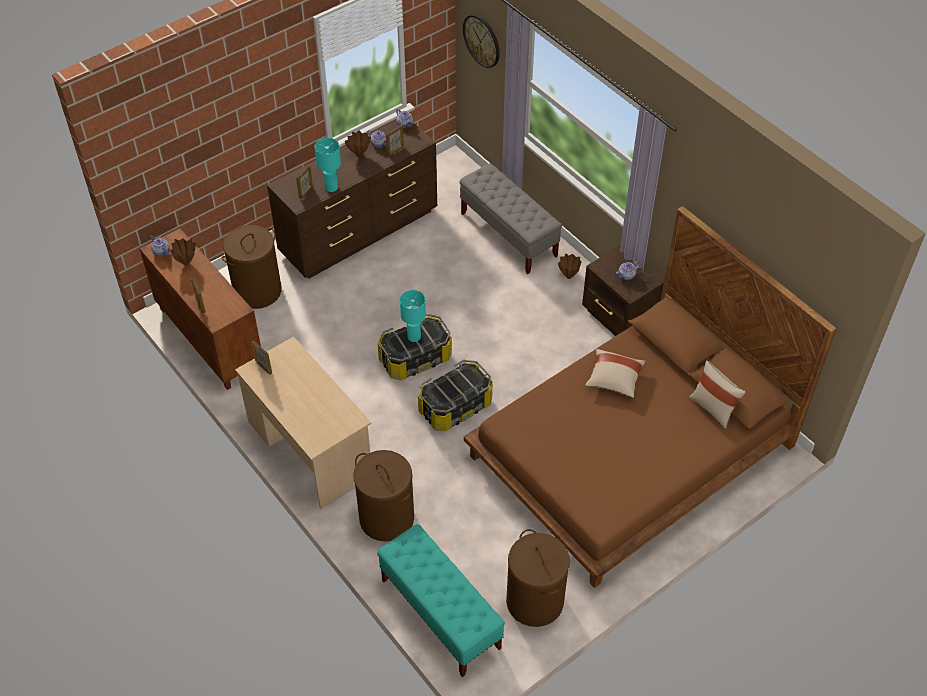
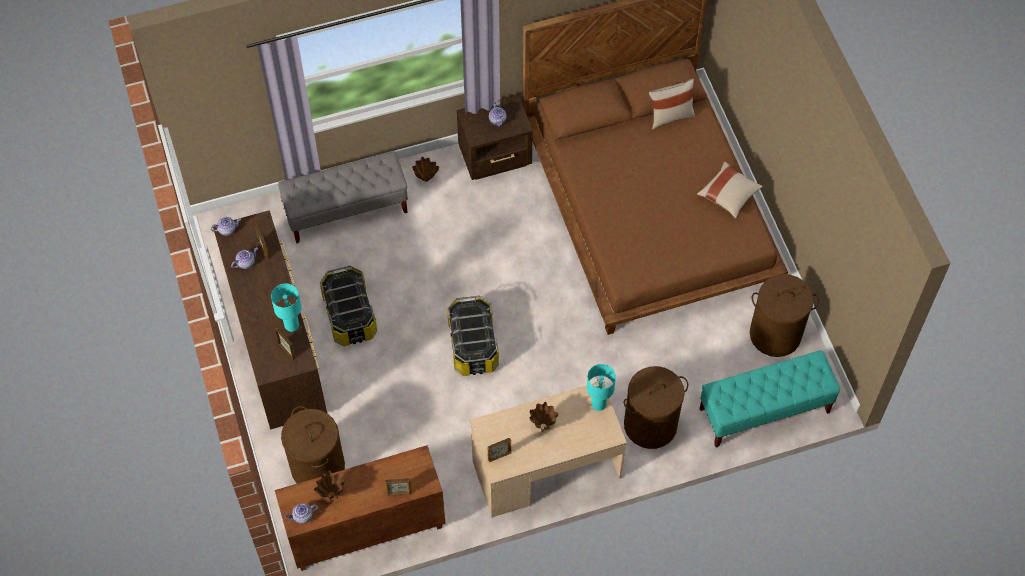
camera: 70 degrees left, 10 degrees up
brown vase [345,131,371,158] -> brown vase moved to [530,402,559,432]
turquoise table lamp [400,290,426,342] -> turquoise table lamp moved to [587,364,616,411]
storage box [418,360,493,431] -> storage box moved to [320,266,377,346]
wall clock [463,14,500,68] -> none
beige pillow [585,349,645,398] -> beige pillow moved to [697,162,763,218]

